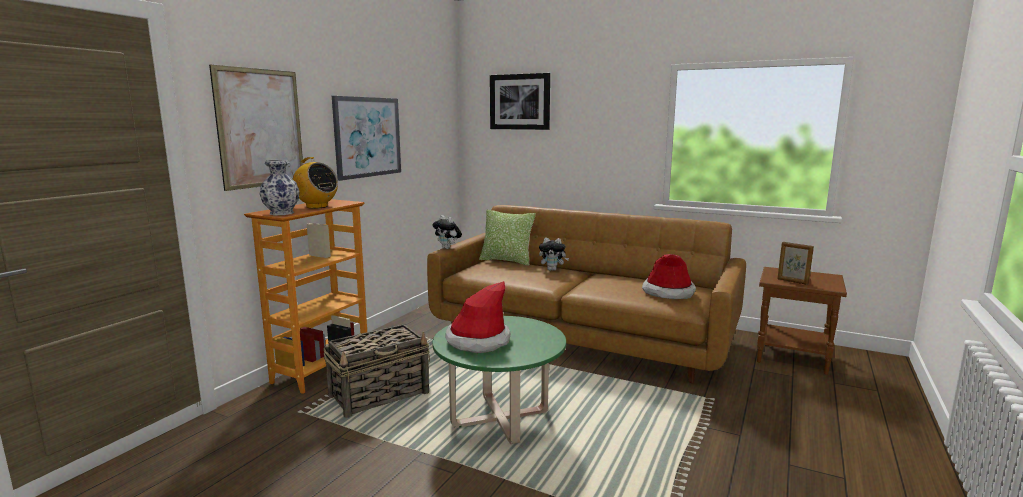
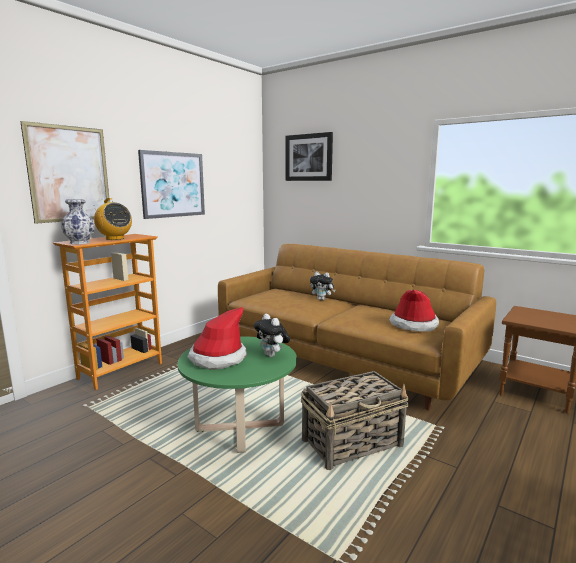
camera: 10 degrees right, 0 degrees up
basket [323,324,430,418] -> basket moved to [301,371,409,470]
plush toy [433,215,462,249] -> plush toy moved to [254,314,290,357]
pillow [479,210,536,266] -> none
picture frame [777,242,814,285] -> none

